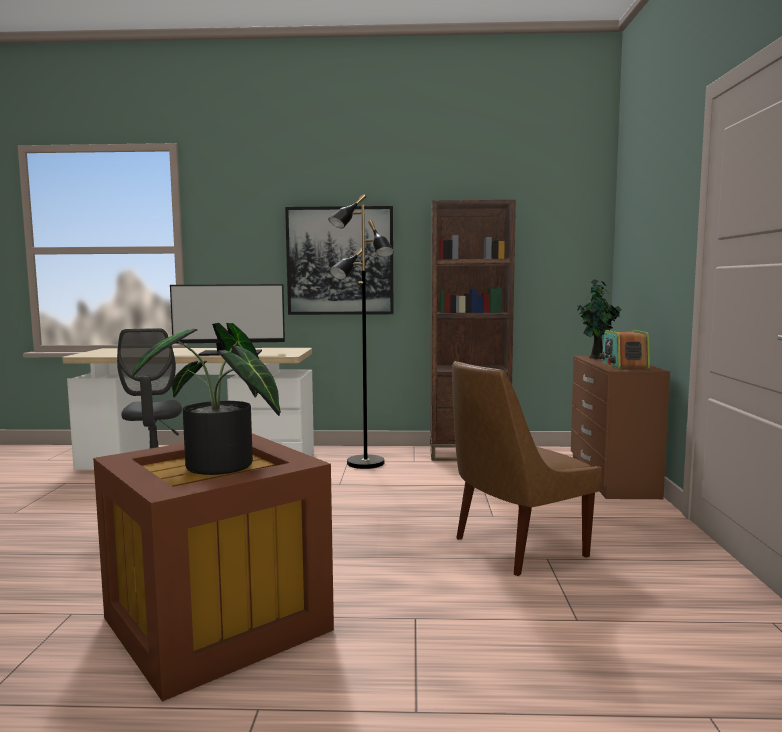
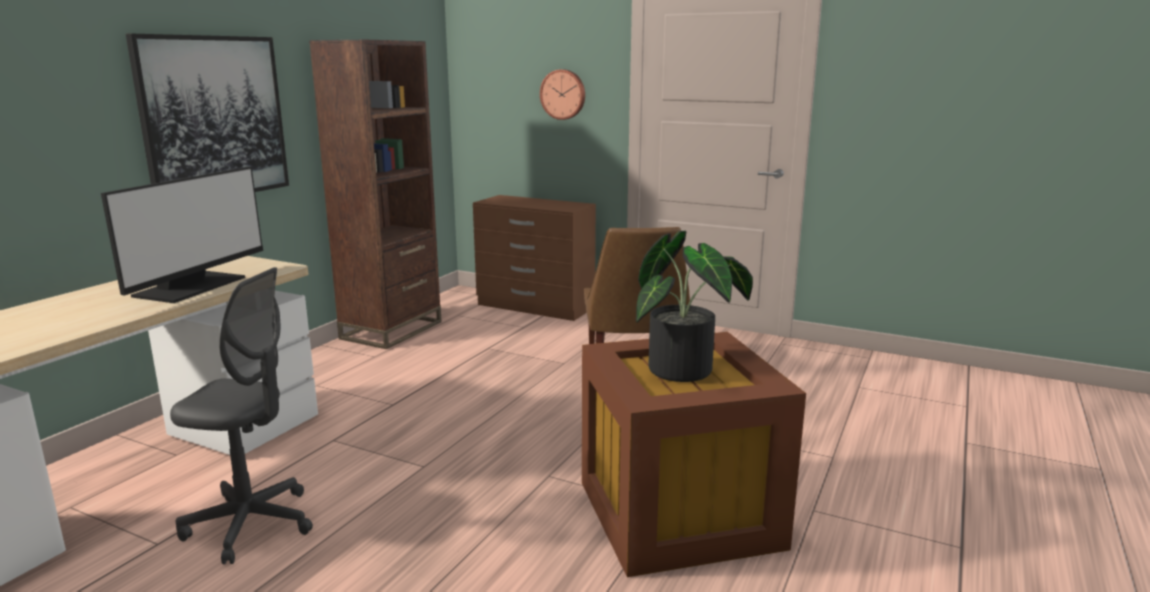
camera: 65 degrees left, 10 degrees up
black floor lamp [328,194,394,469] -> none
potted plant [577,279,621,359] -> none
radio [599,330,650,369] -> none
none -> wall clock [540,69,585,120]

